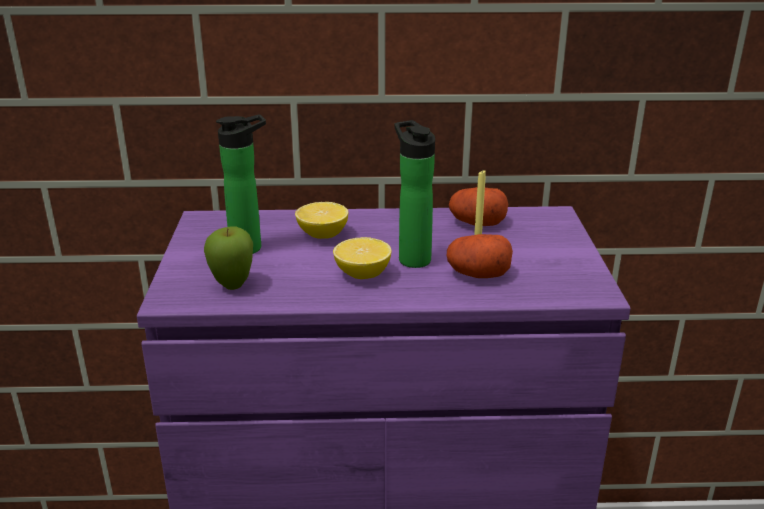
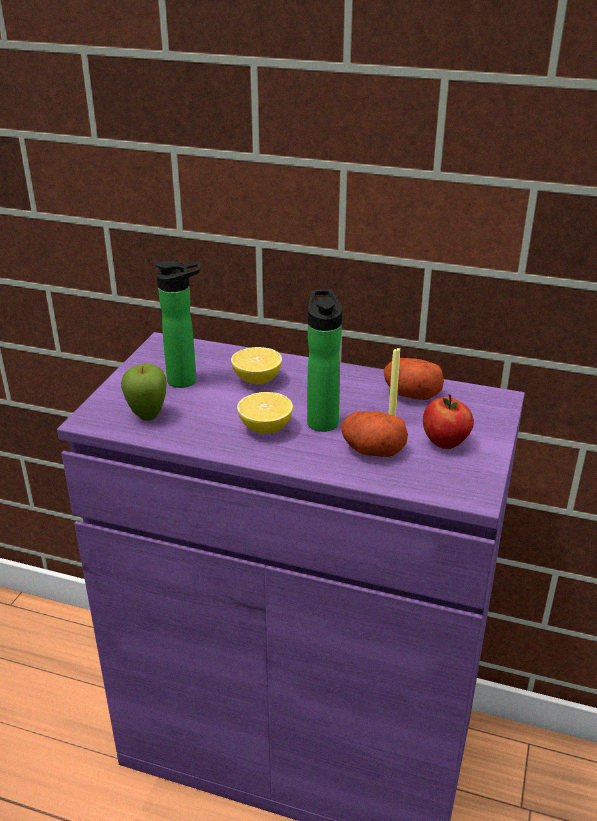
camera: 20 degrees right, 5 degrees up
none -> apple [423,394,474,449]

